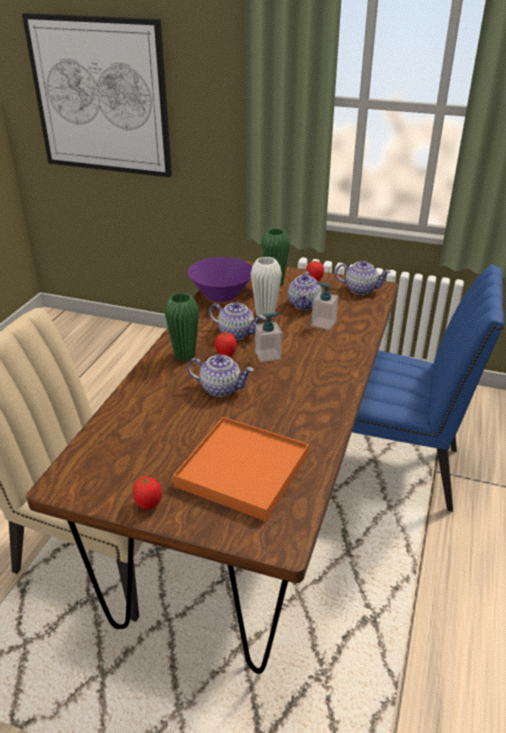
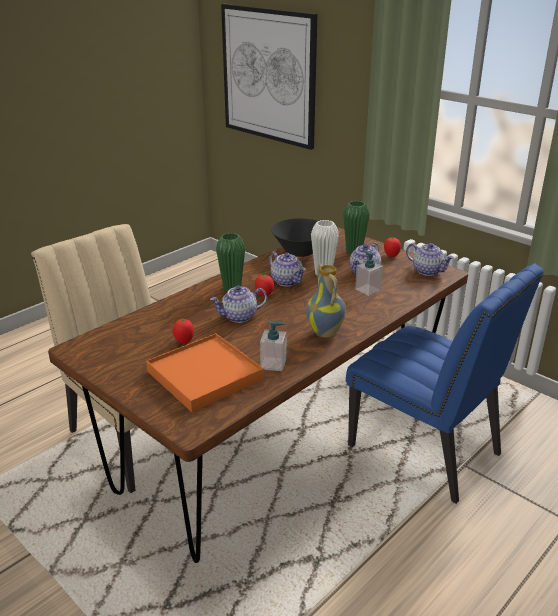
camera: 25 degrees right, 5 degrees down
tomato [133,477,162,510] -> tomato moved to [173,319,194,343]
teapot [187,355,254,397] -> teapot turned 120 degrees clockwise [210,286,267,323]
purple bowl [188,257,252,302] -> black bowl [271,218,318,257]
soap dispenser [255,313,282,362] -> soap dispenser moved to [260,321,286,371]
none -> vase [306,263,346,337]

